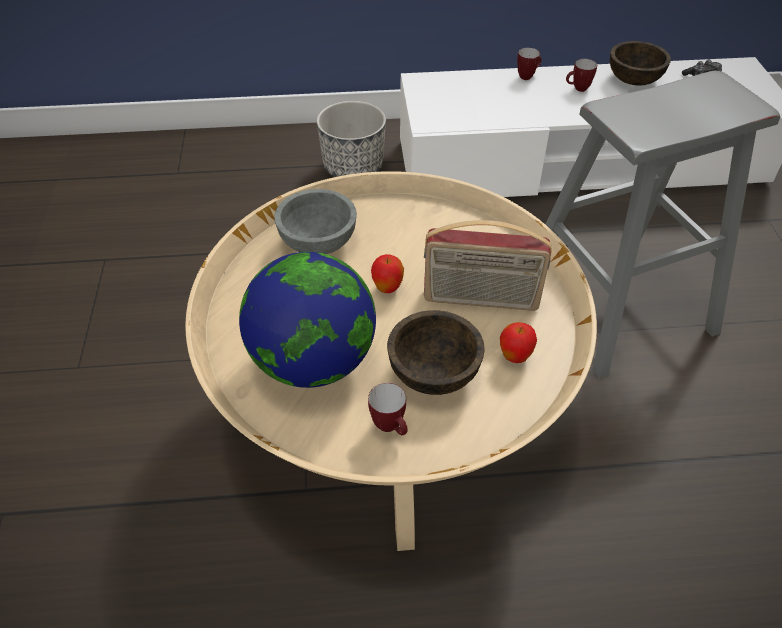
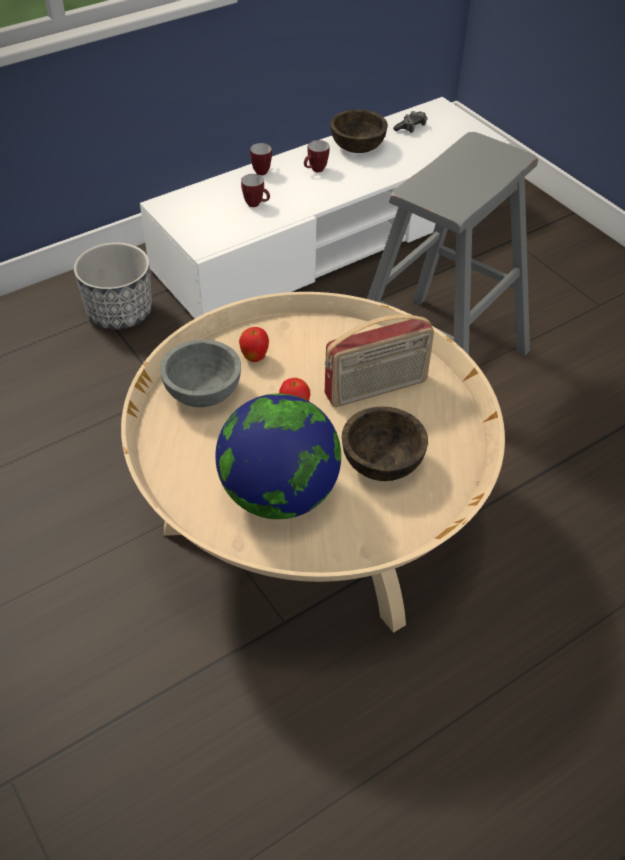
camera: 30 degrees left, 0 degrees up
mug [368,383,408,435] -> mug moved to [241,174,270,207]
apple [500,322,537,363] -> apple moved to [239,327,269,362]

